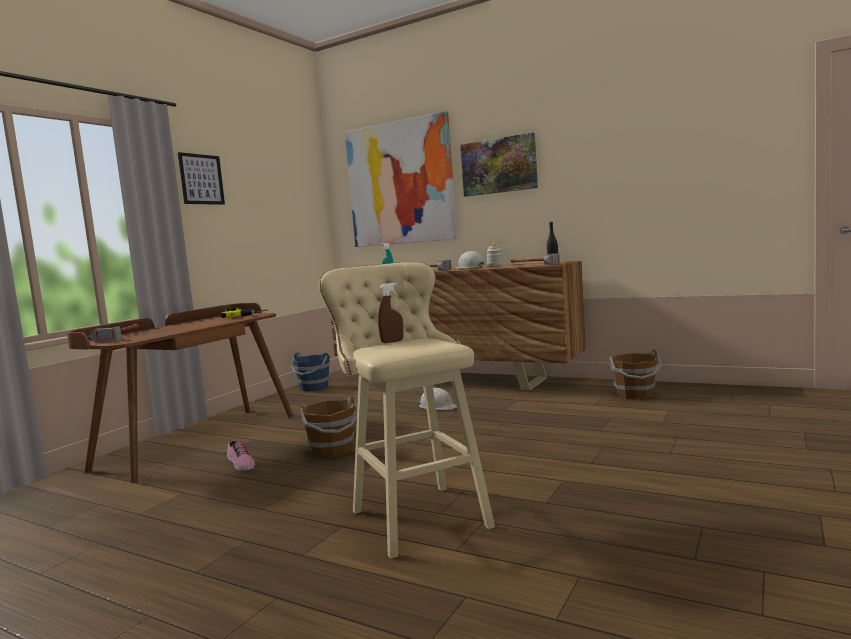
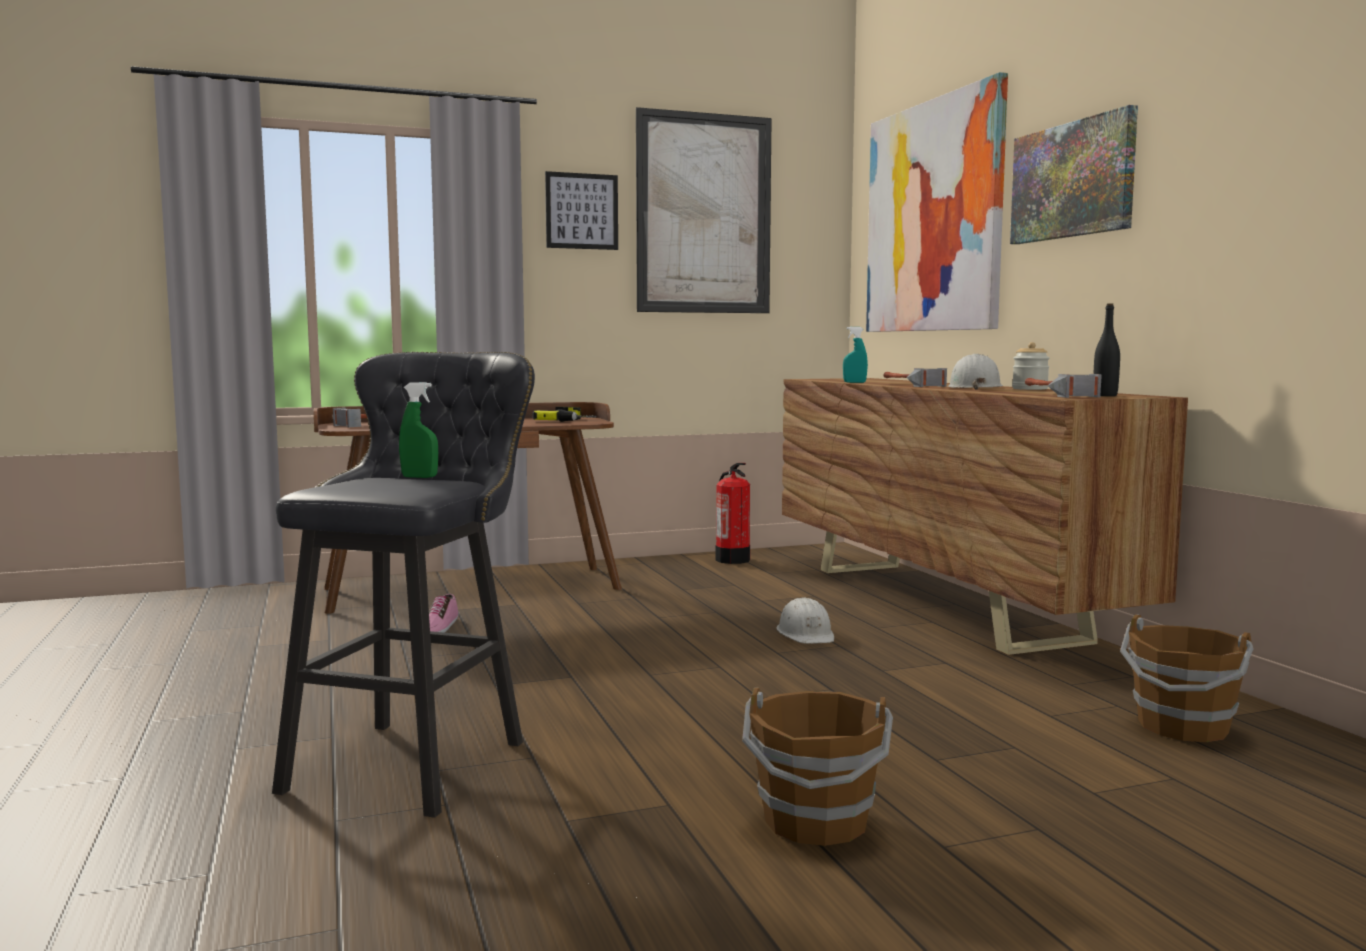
camera: 40 degrees right, 0 degrees up
blue bucket [291,353,330,391] -> fire extinguisher [716,463,750,564]
brown bucket [300,395,357,458] -> brown bucket moved to [742,687,893,846]
beige stool [318,262,495,559] -> black stool [272,352,535,818]
brown spray bottle [378,283,404,343] -> green spray bottle [399,382,438,478]
none -> picture [636,107,772,313]

